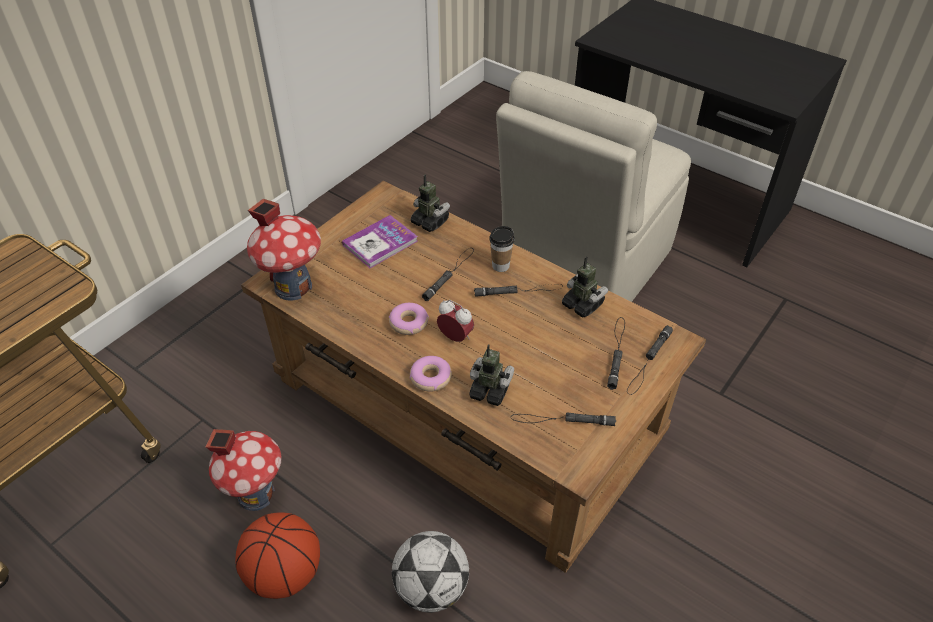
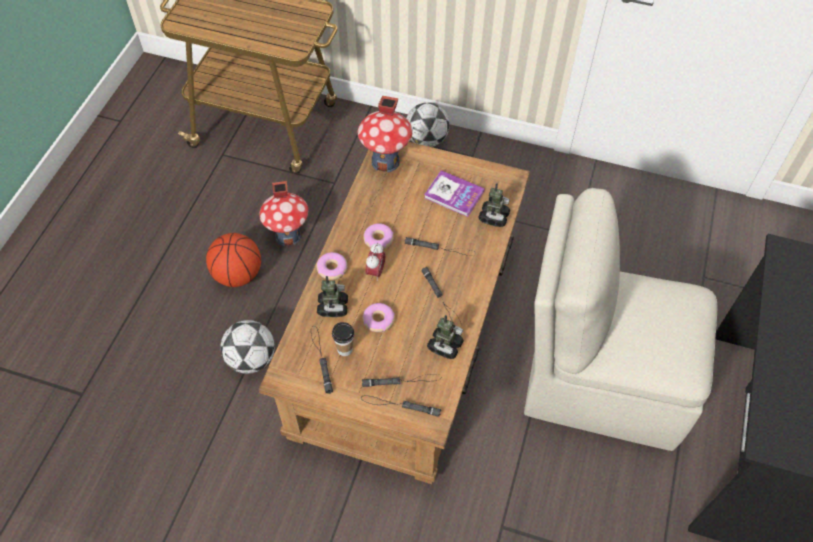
camera: 70 degrees right, 10 degrees up
cup [489,226,515,272] -> cup moved to [332,322,354,356]
none -> donut [363,303,395,332]
none -> football [406,102,450,147]

